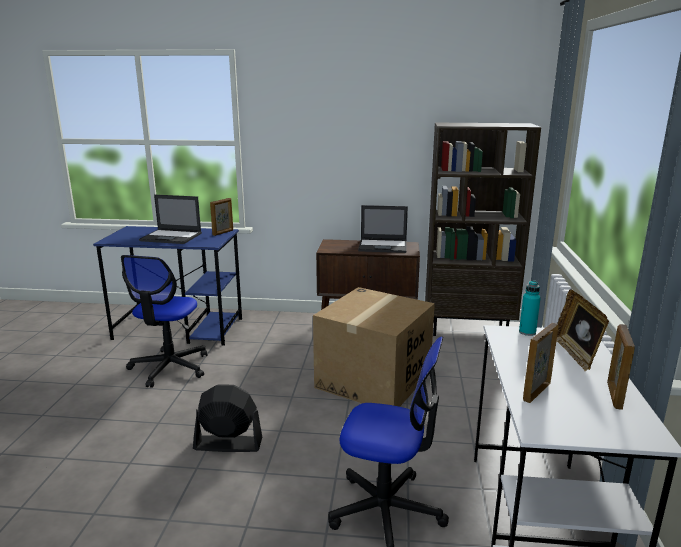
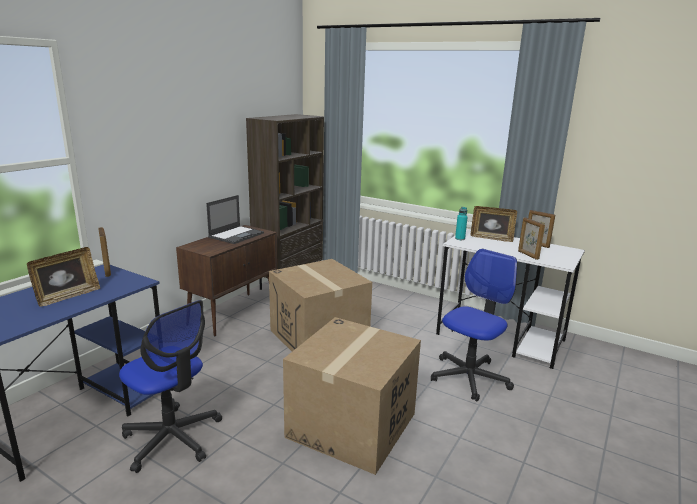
camera: 65 degrees left, 0 degrees up
laptop [139,194,202,244] -> picture frame [27,247,100,307]
black fan [193,384,262,452] -> cardboard box [283,317,421,475]

